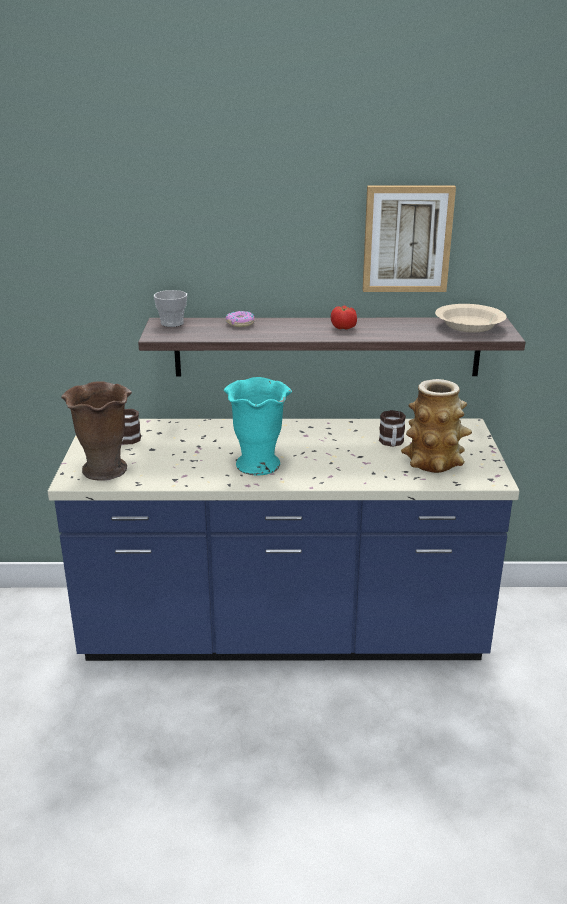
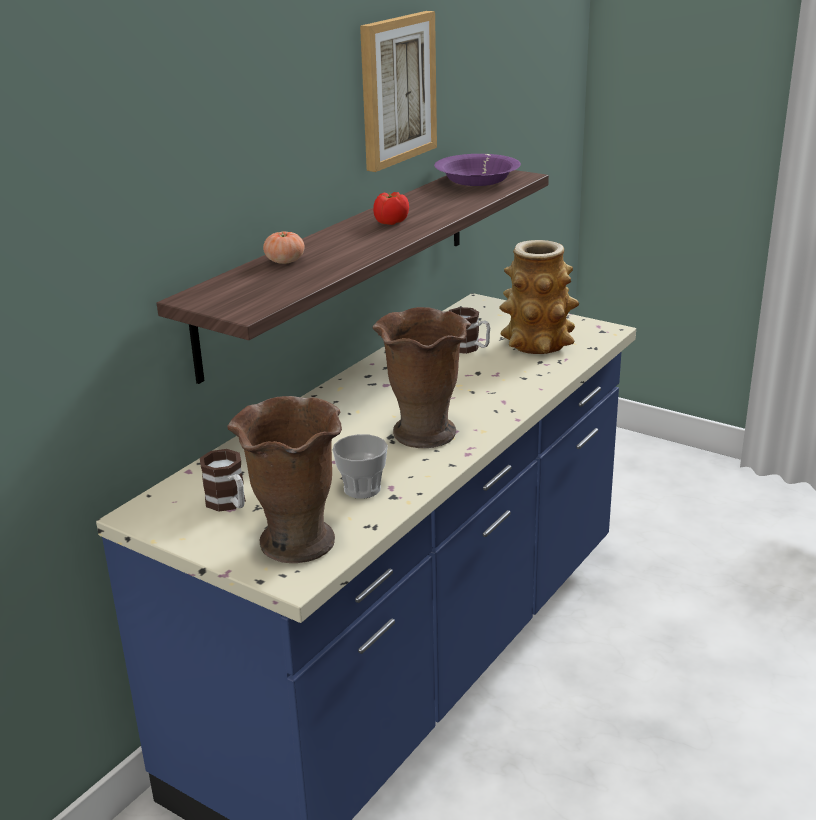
camera: 55 degrees left, 0 degrees up
cup [154,290,187,327] -> cup moved to [333,434,388,499]
turquoise vase [224,377,292,476] -> brown vase [373,307,471,448]
donut [226,311,255,327] -> tomato [263,231,305,264]
beige bowl [435,304,507,333] -> purple bowl [434,154,521,186]

